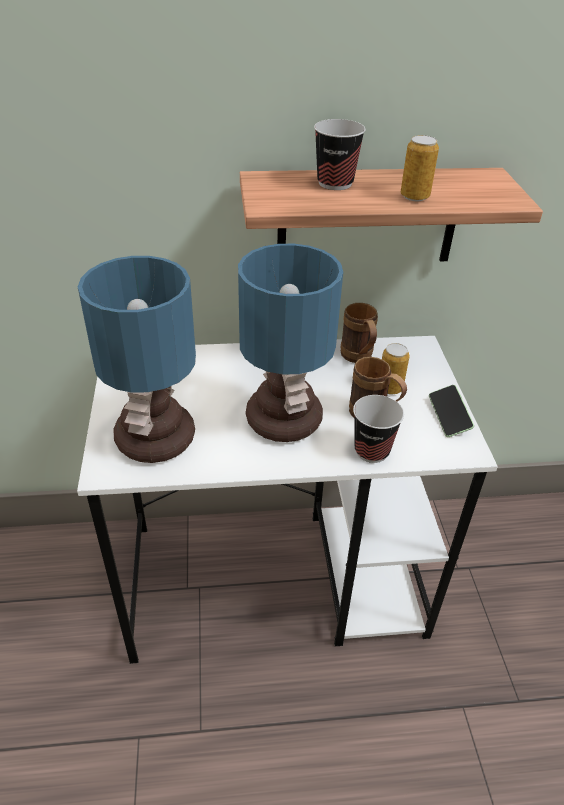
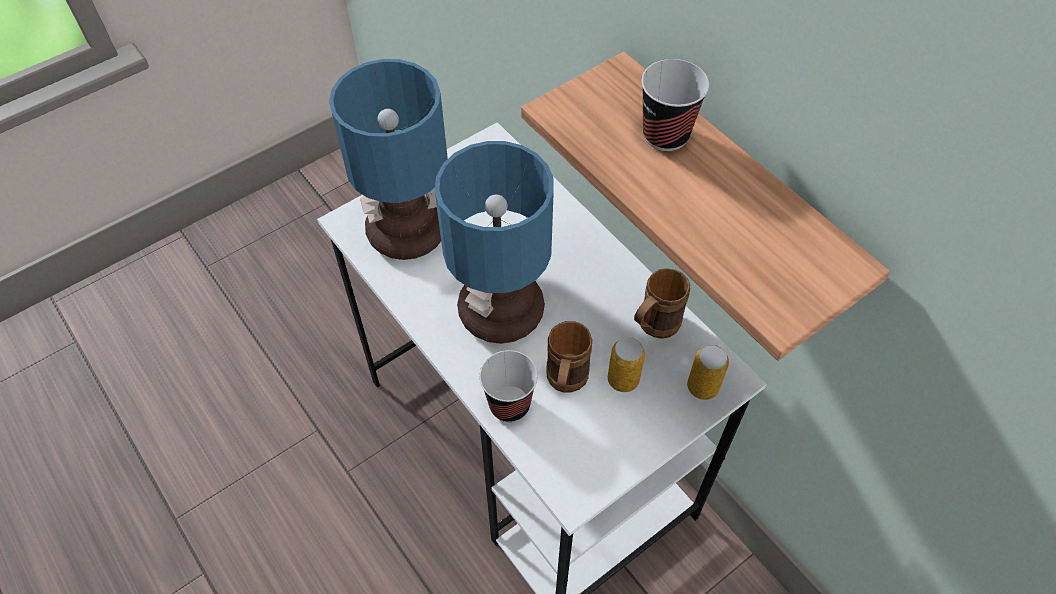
camera: 60 degrees right, 15 degrees up
can [401,135,439,201] -> can moved to [687,345,729,400]
phone [429,385,474,437] -> none

